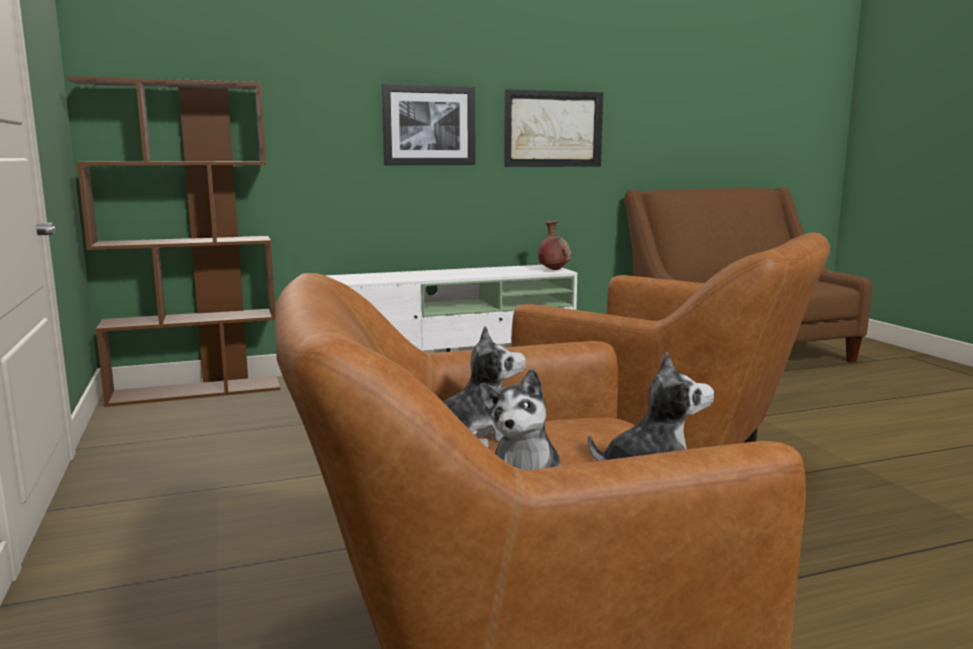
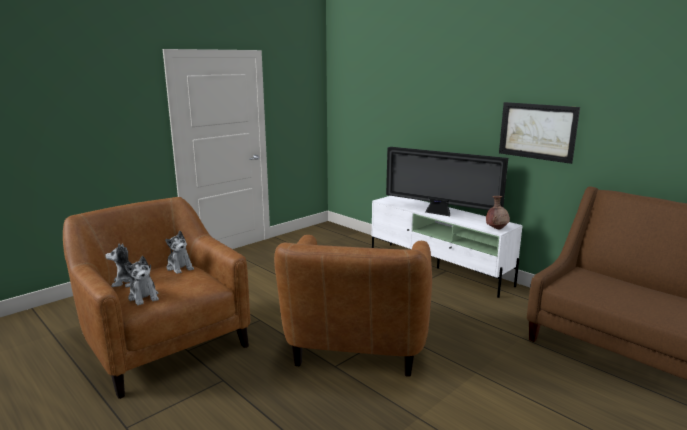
camera: 65 degrees right, 5 degrees up
brown bookcase [67,76,280,407] -> none
picture [382,84,475,165] -> none
none -> television [386,147,508,216]

